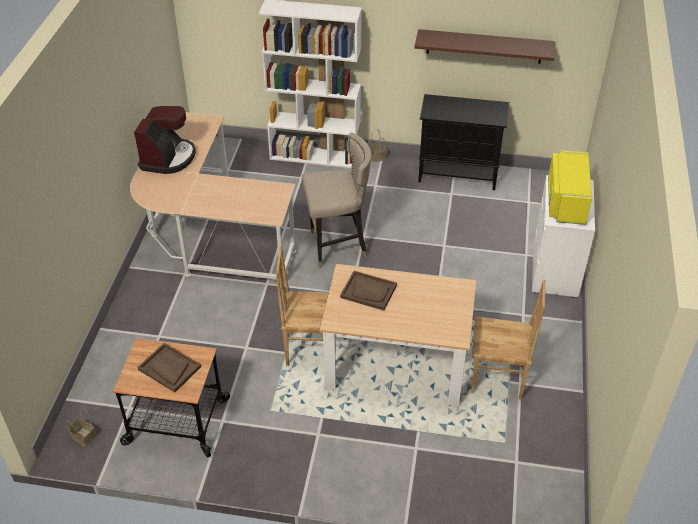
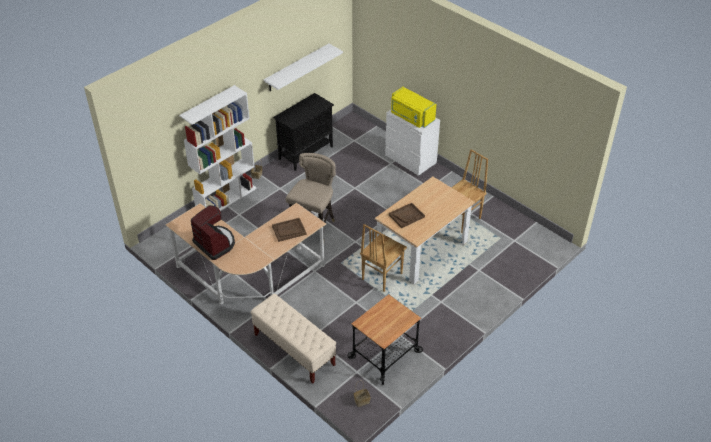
camera: 55 degrees left, 0 degrees up
brown tray [137,343,201,392] -> brown tray moved to [272,218,307,242]
brown shelf [415,29,554,64] -> white shelf [264,44,343,91]
none -> beige bench [251,294,336,384]

